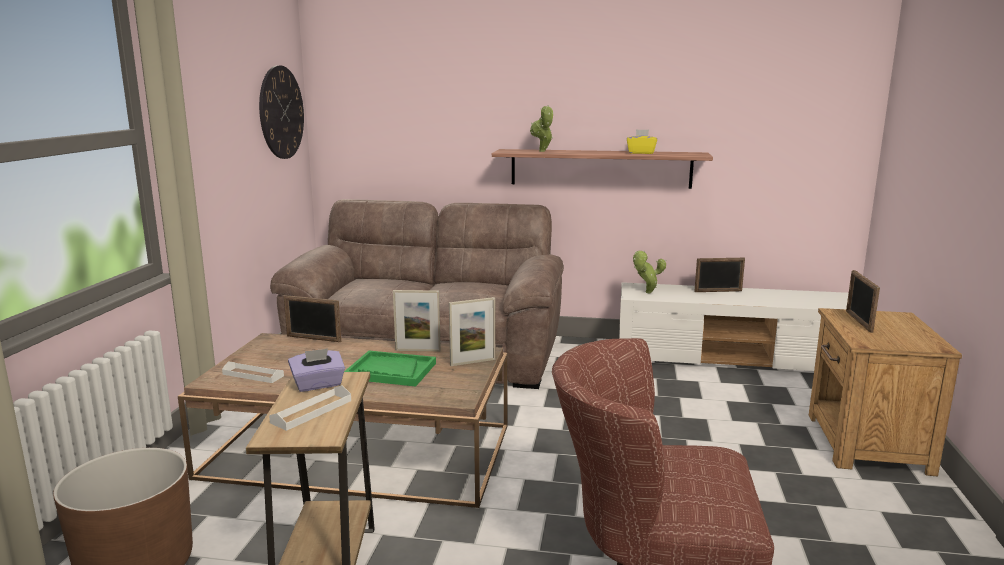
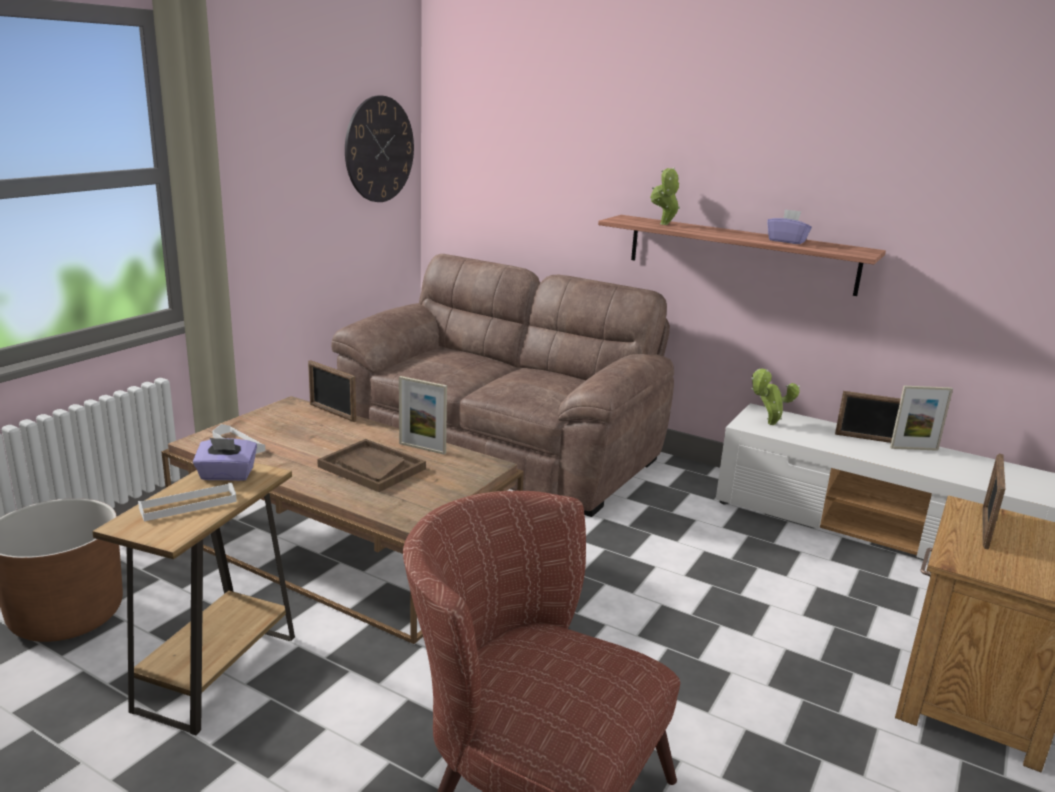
camera: 20 degrees right, 5 degrees up
green tray [344,351,436,387] -> brown tray [317,439,426,492]
picture frame [449,297,495,366] -> picture frame moved to [890,385,953,451]
yellow tissue box [627,129,657,154] -> purple tissue box [767,209,812,244]

